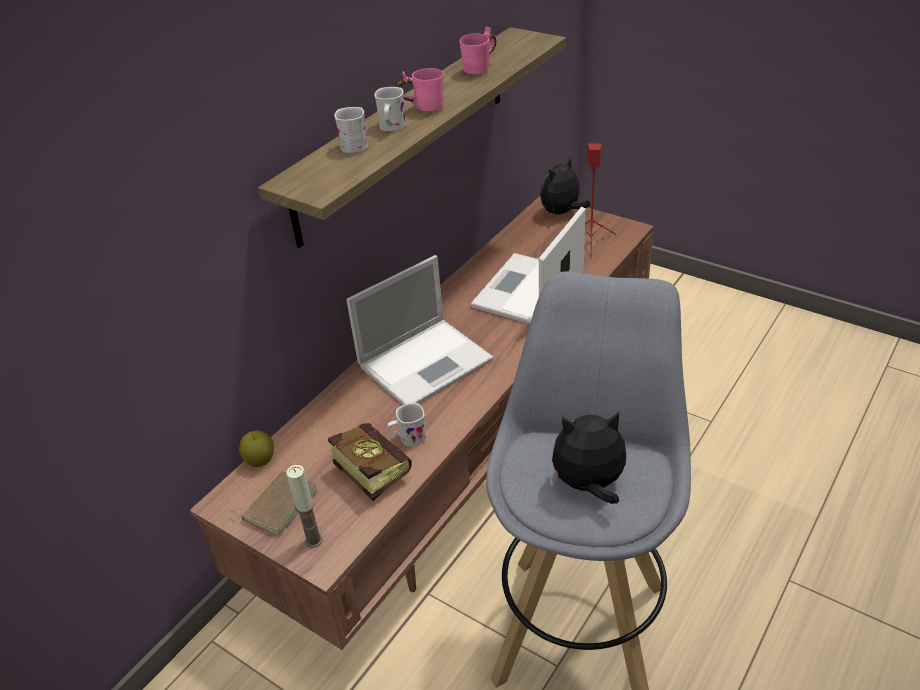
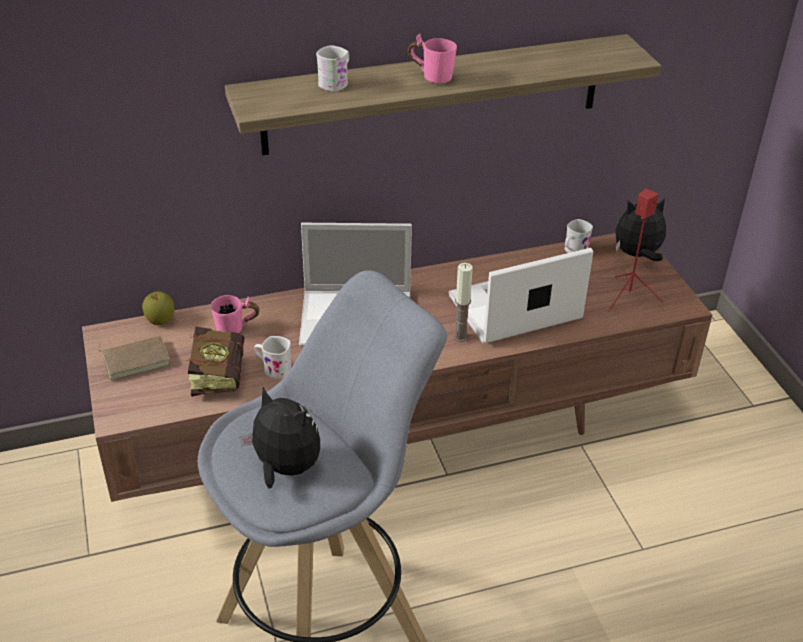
camera: 35 degrees right, 0 degrees up
candle [286,465,323,548] -> candle moved to [453,263,473,342]
white mug [375,87,406,131] -> white mug moved to [565,219,593,253]
pink mug [460,27,496,74] -> pink mug moved to [211,295,259,333]

